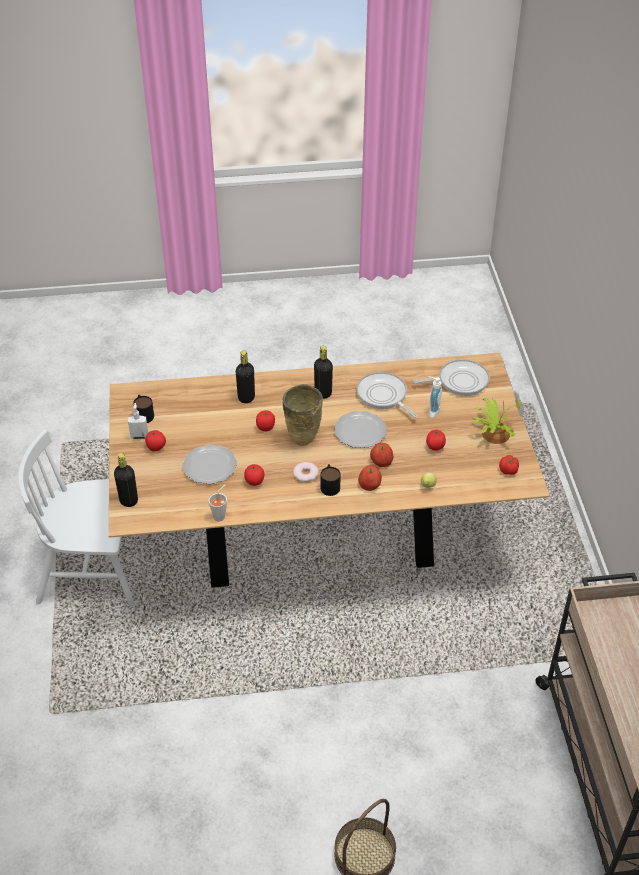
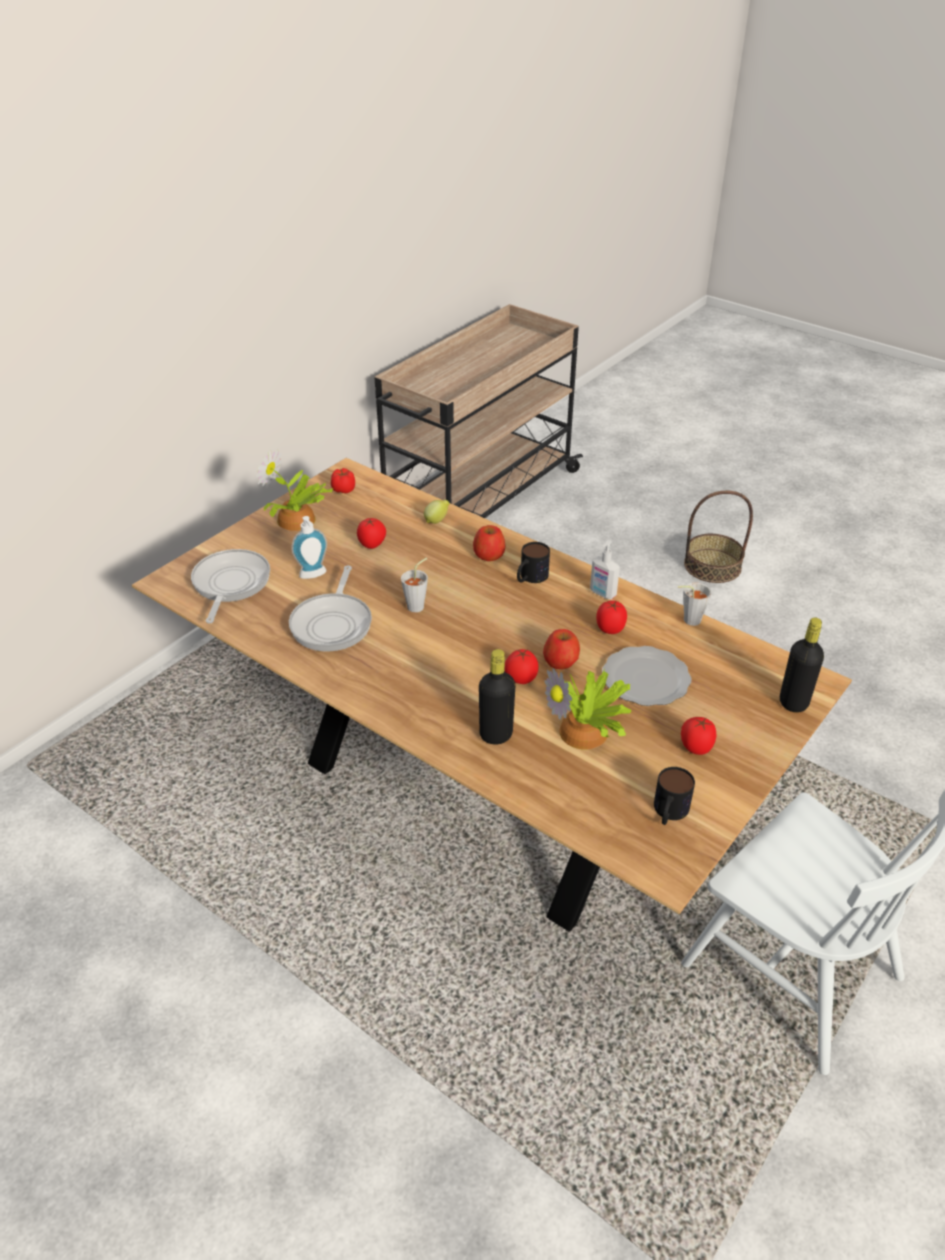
camera: 135 degrees left, 5 degrees down
soap dispenser [128,403,148,440] -> soap dispenser moved to [590,540,620,599]
beige vase [282,384,323,446] -> none
donut [293,462,319,482] -> none
black bottle [314,346,333,398] -> none
plate [334,411,387,448] -> grey cup [401,557,428,613]
apple [370,443,393,467] -> apple moved to [543,629,580,669]
frying pan [414,359,489,396] -> frying pan turned 60 degrees clockwise [191,549,270,624]
none -> potted plant [544,668,632,750]

